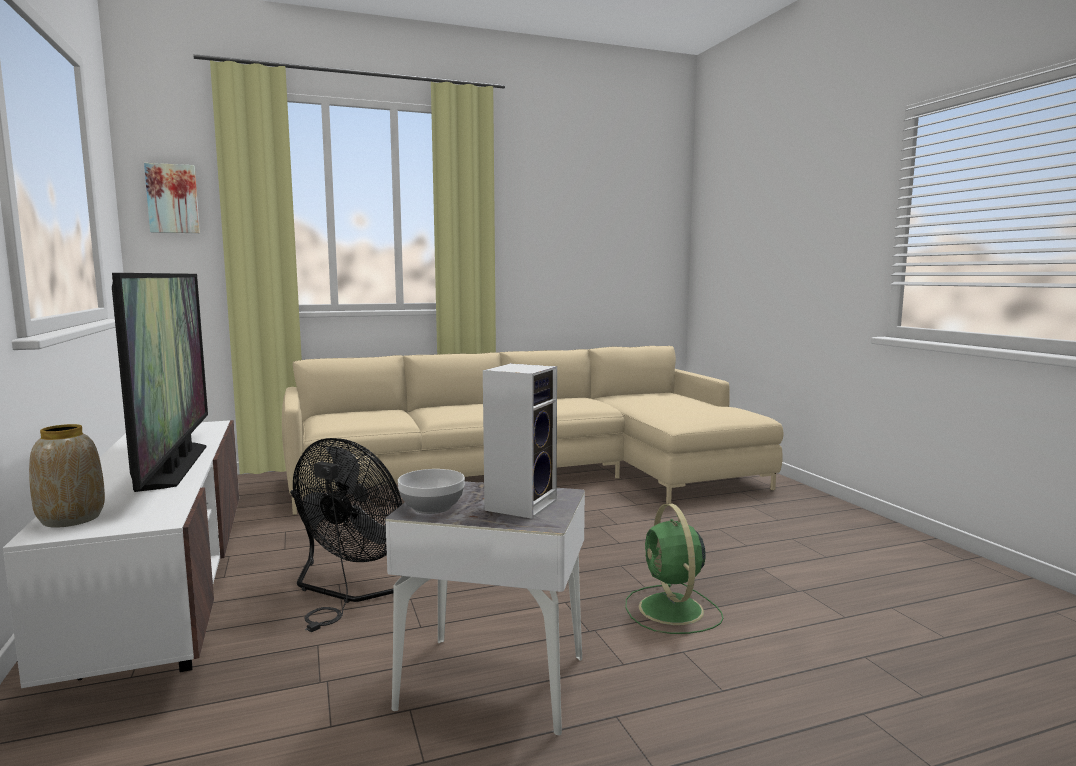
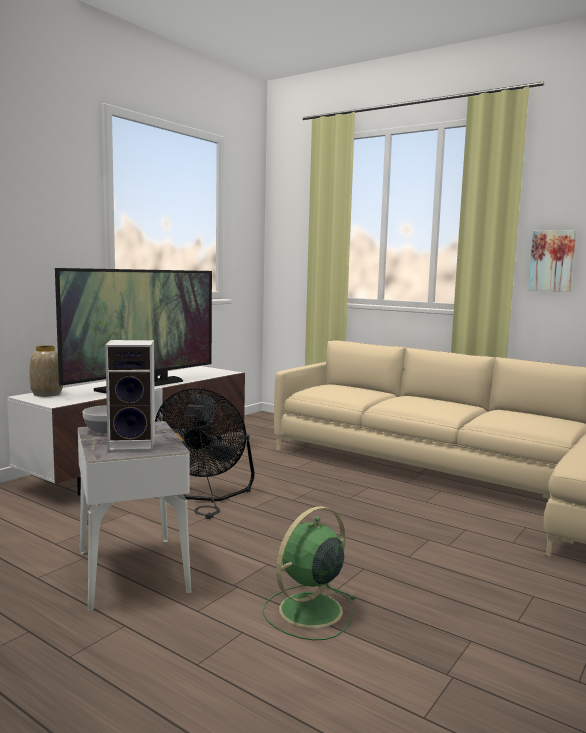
camera: 55 degrees right, 0 degrees up
picture [144,163,200,233] -> picture moved to [528,230,576,292]
black fan [290,438,402,632] -> black fan turned 75 degrees counterclockwise [155,388,254,519]

